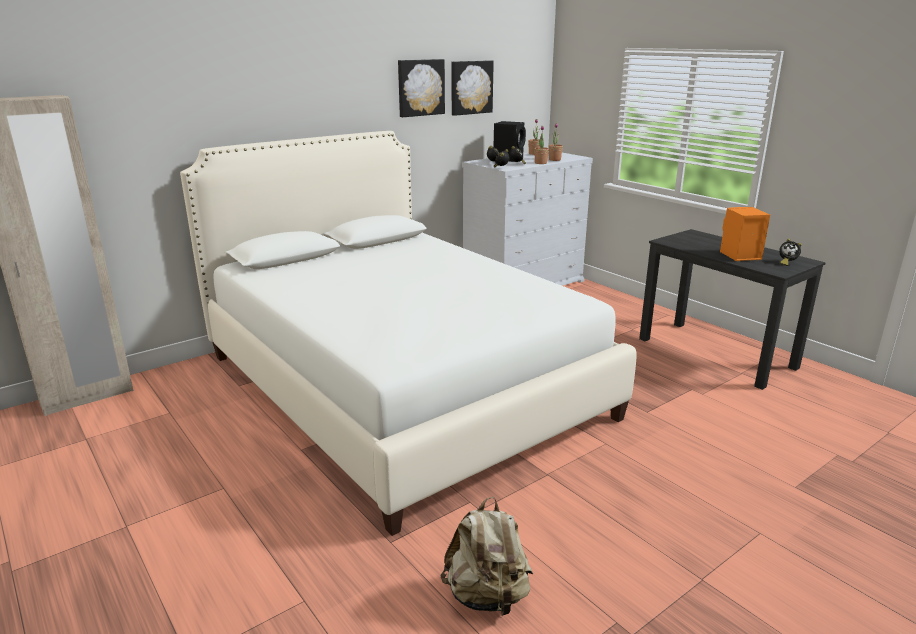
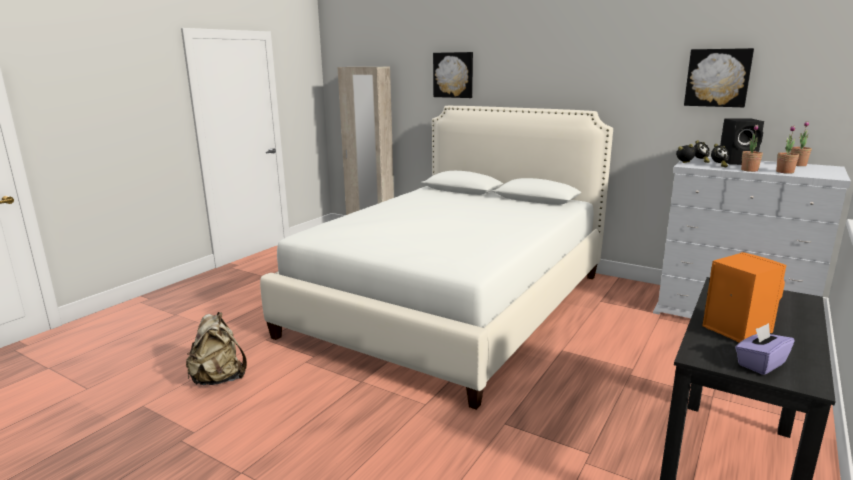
camera: 70 degrees right, 5 degrees down
picture [398,59,445,117] -> picture moved to [433,52,473,98]
alarm clock [779,239,802,266] -> purple tissue box [735,323,794,375]

